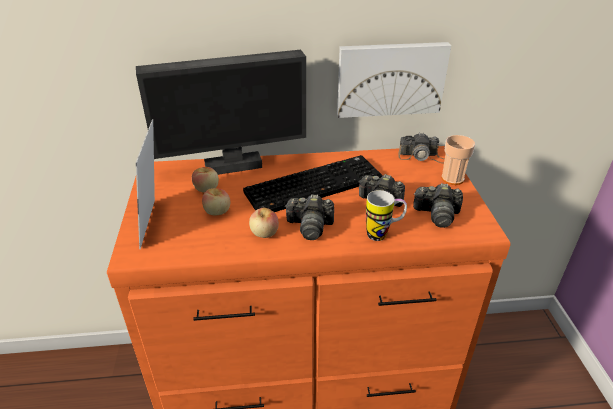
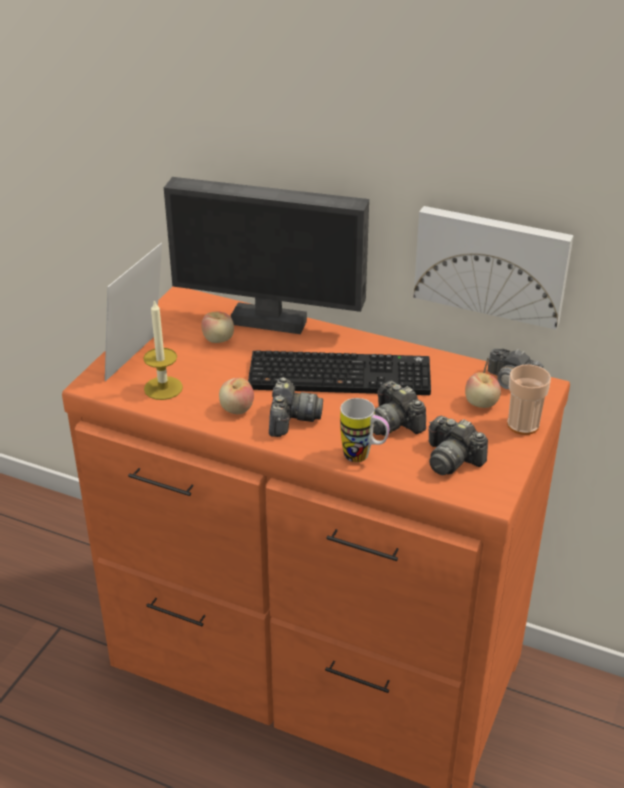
camera: 30 degrees right, 0 degrees up
apple [202,188,230,215] -> apple moved to [465,372,501,408]
camera [285,194,334,240] -> camera turned 120 degrees counterclockwise [269,377,323,437]
none -> candle [143,299,183,400]

